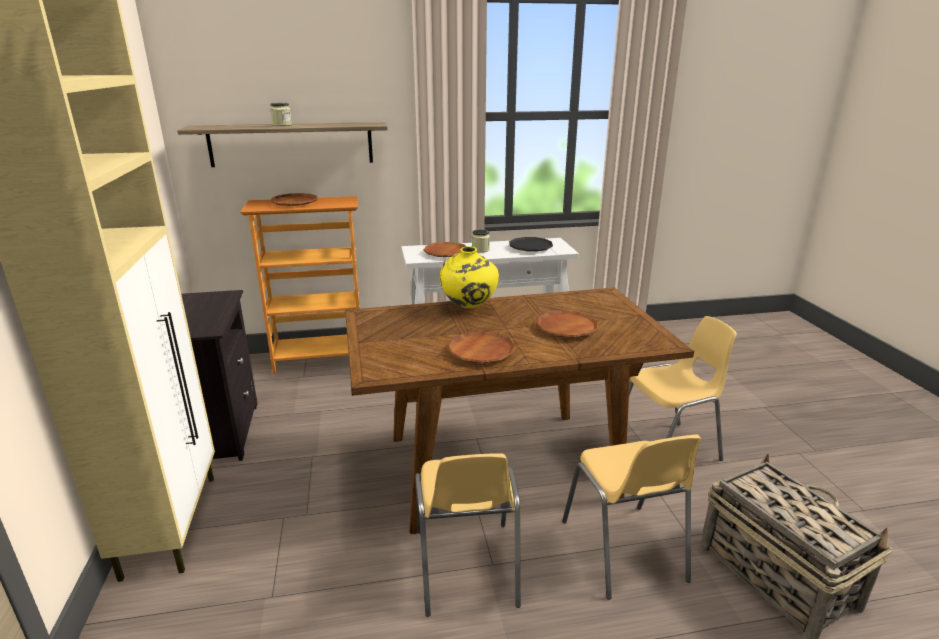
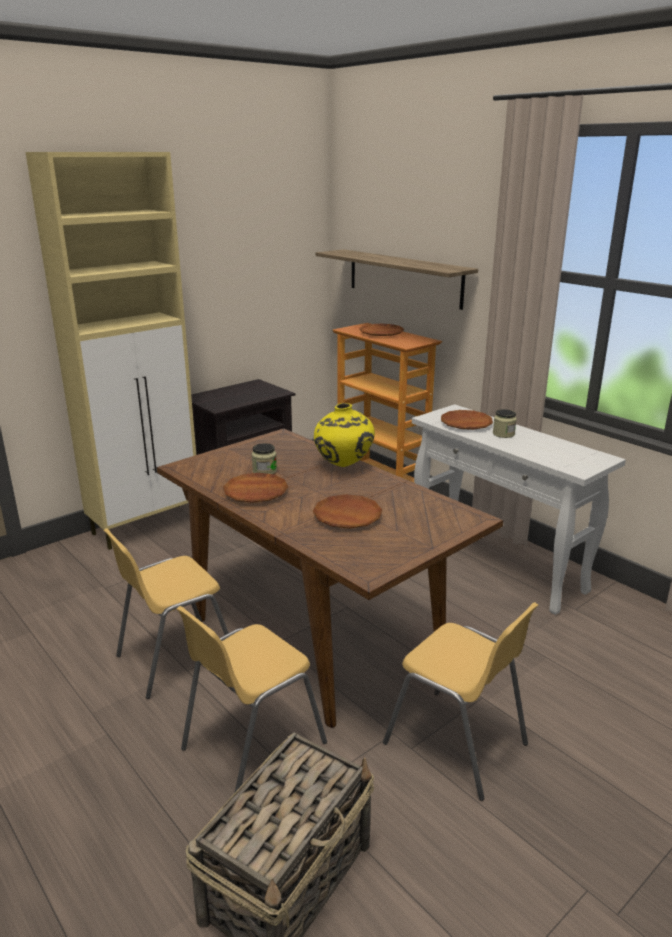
camera: 60 degrees right, 0 degrees up
jar [270,103,292,126] -> jar moved to [252,443,277,474]
black plate [509,237,553,252] -> none

